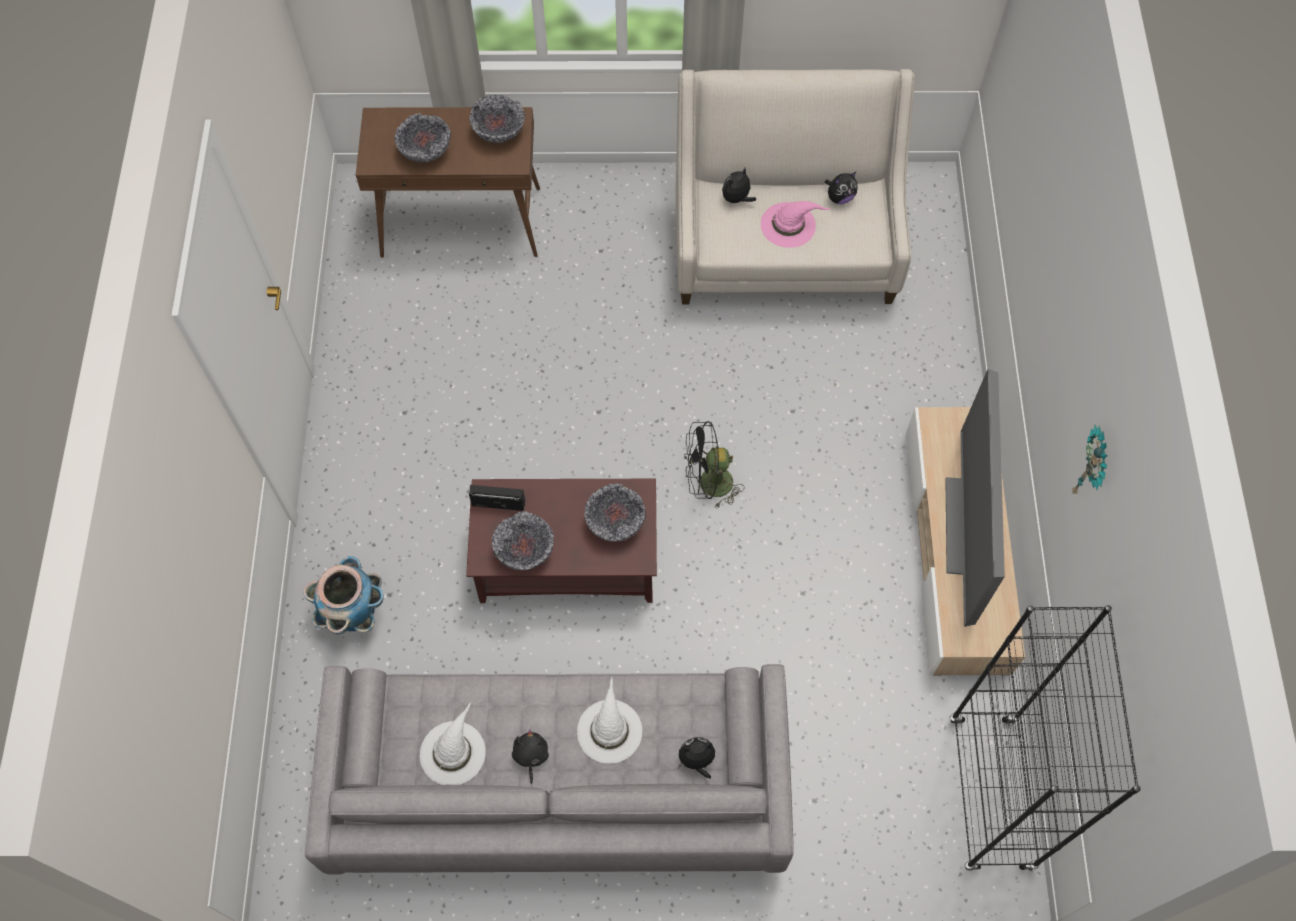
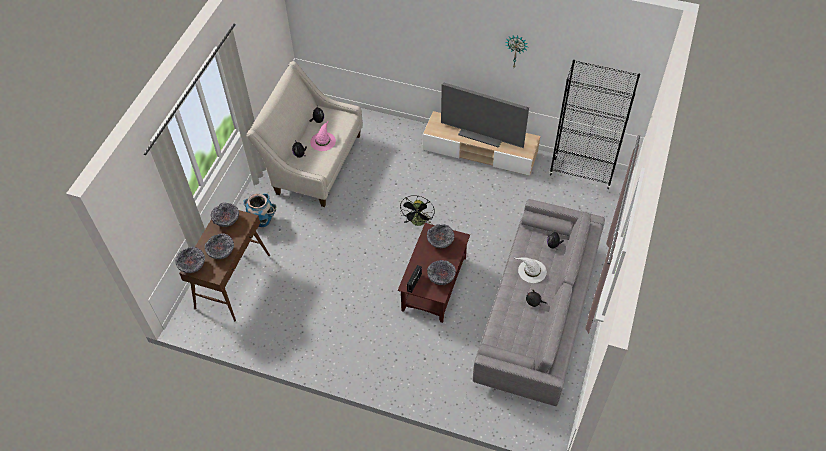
camera: 70 degrees left, 10 degrees down
planter [303,556,384,635] -> planter moved to [243,193,277,227]
white hat [420,702,486,785] -> none
none -> bowl [175,247,205,273]

